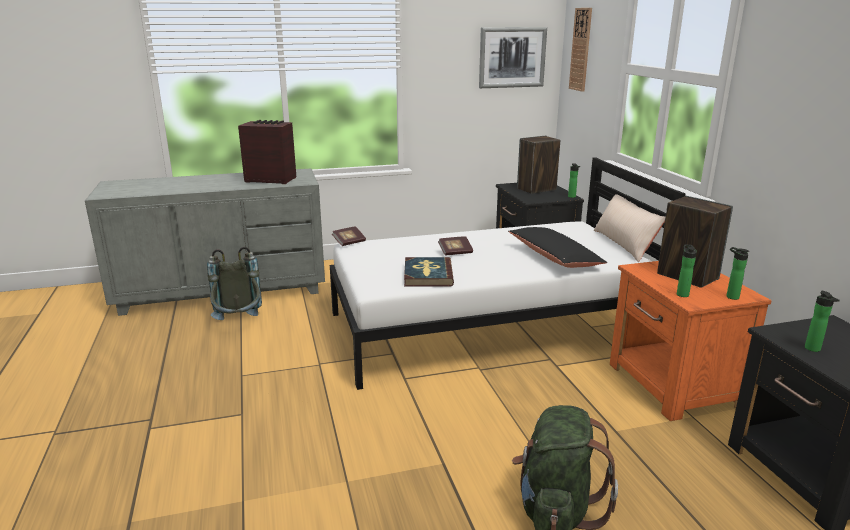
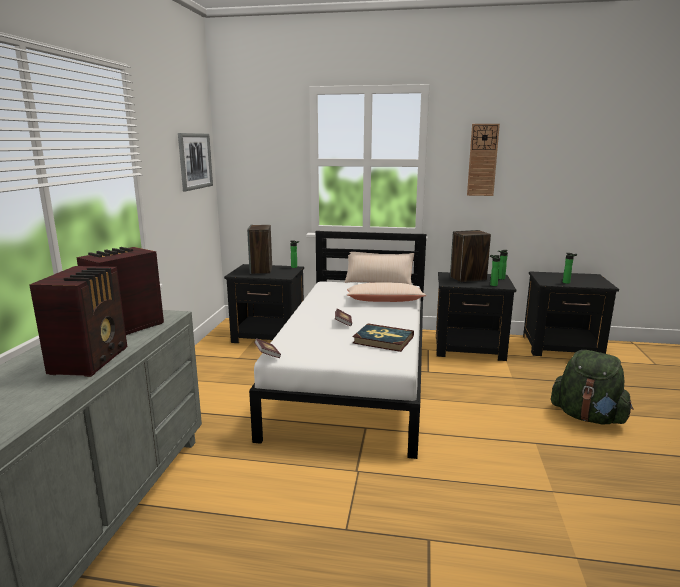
camera: 65 degrees left, 5 degrees down
grey backpack [207,247,262,320] -> none
black pillow [508,227,607,268] -> beige pillow [347,282,426,302]
wall clock [569,8,592,92] -> wall clock moved to [467,124,500,196]
orange nightstand [610,261,771,421] -> black nightstand [436,272,516,361]
none -> radio [29,266,127,377]

